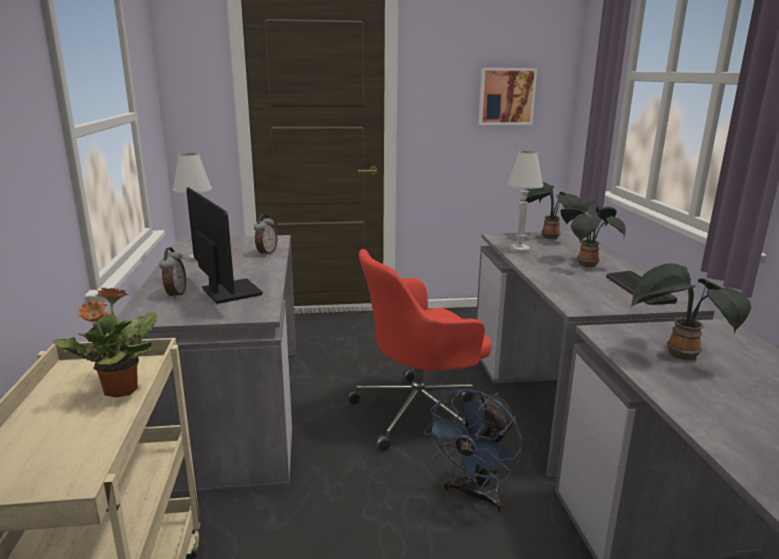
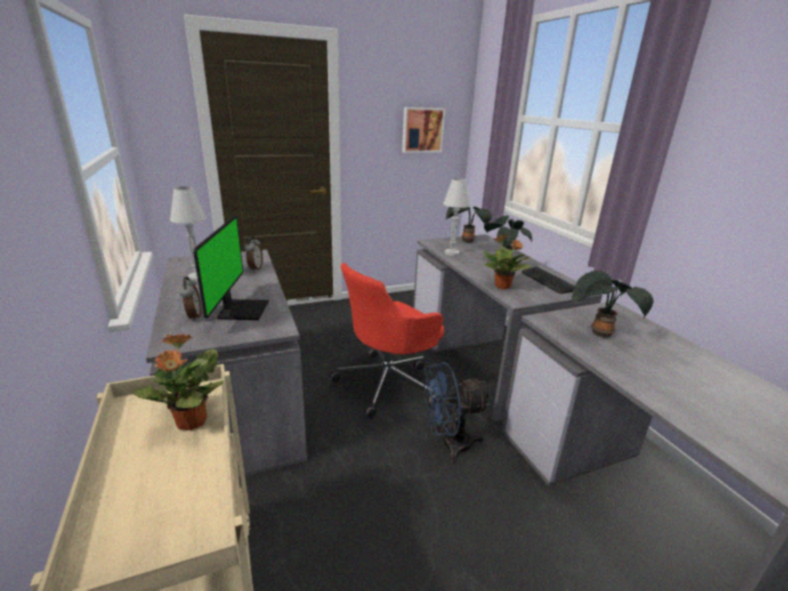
camera: 15 degrees left, 5 degrees up
monitor [186,187,263,304] -> monitor turned 45 degrees clockwise [193,216,269,320]
blue fan [424,389,522,513] -> blue fan turned 60 degrees clockwise [422,362,490,463]
none -> potted plant [483,234,531,289]

